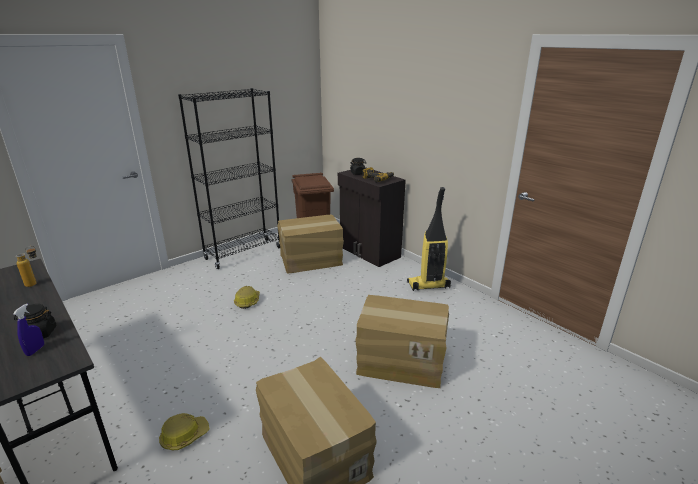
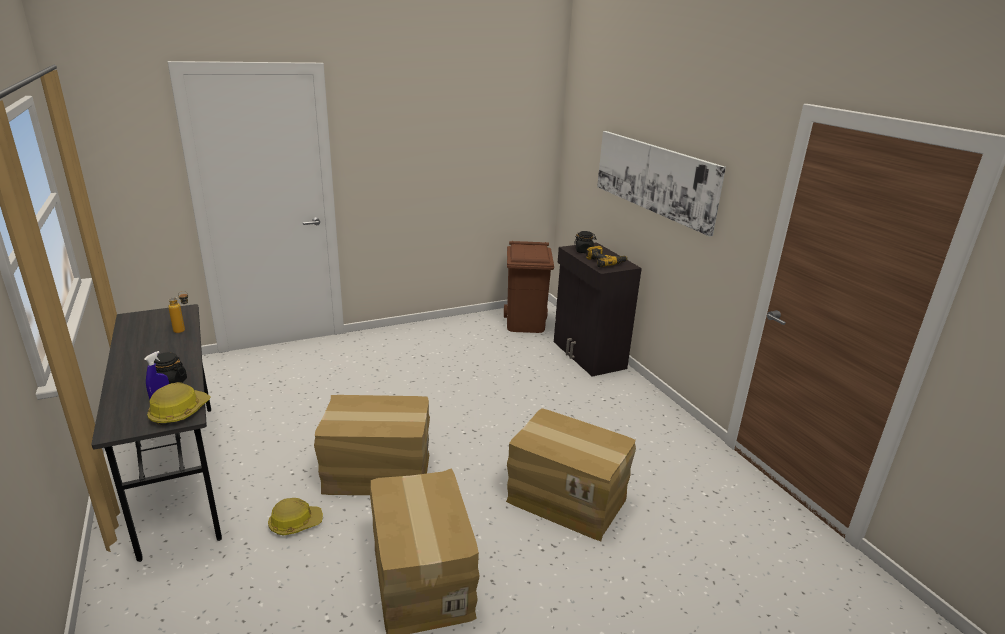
camera: 15 degrees right, 0 degrees up
black bookcase [178,88,280,269] -> none
hard hat [234,286,260,309] -> hard hat moved to [147,382,211,425]
cardboard box [277,214,344,274] -> cardboard box moved to [314,395,430,495]
vacuum cleaner [407,187,451,291] -> none
none -> picture [597,131,726,236]

